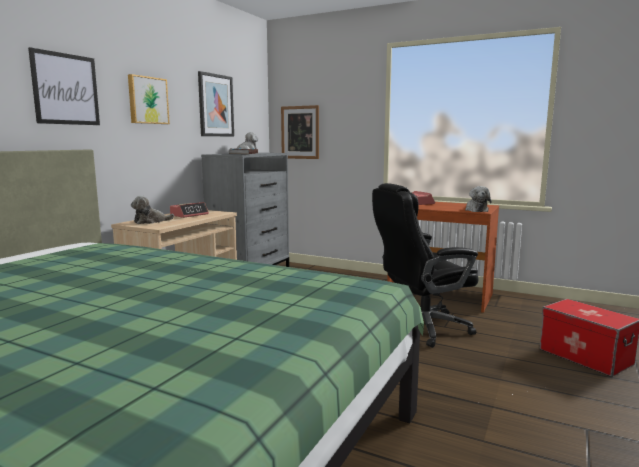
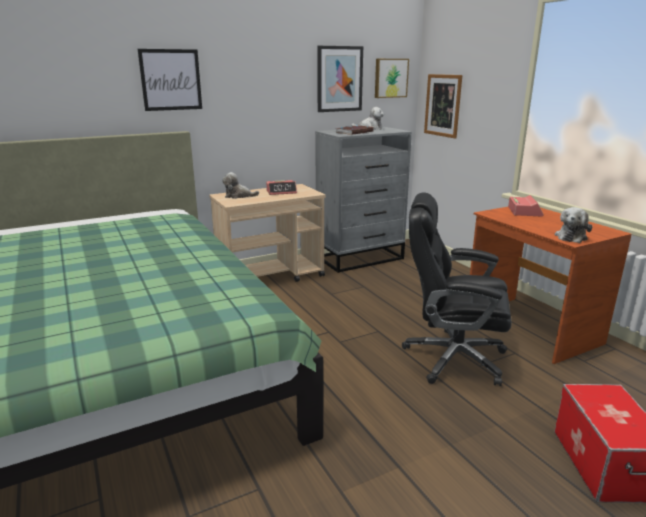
camera: 35 degrees right, 10 degrees up
picture [128,74,170,124] -> picture moved to [375,59,409,98]

